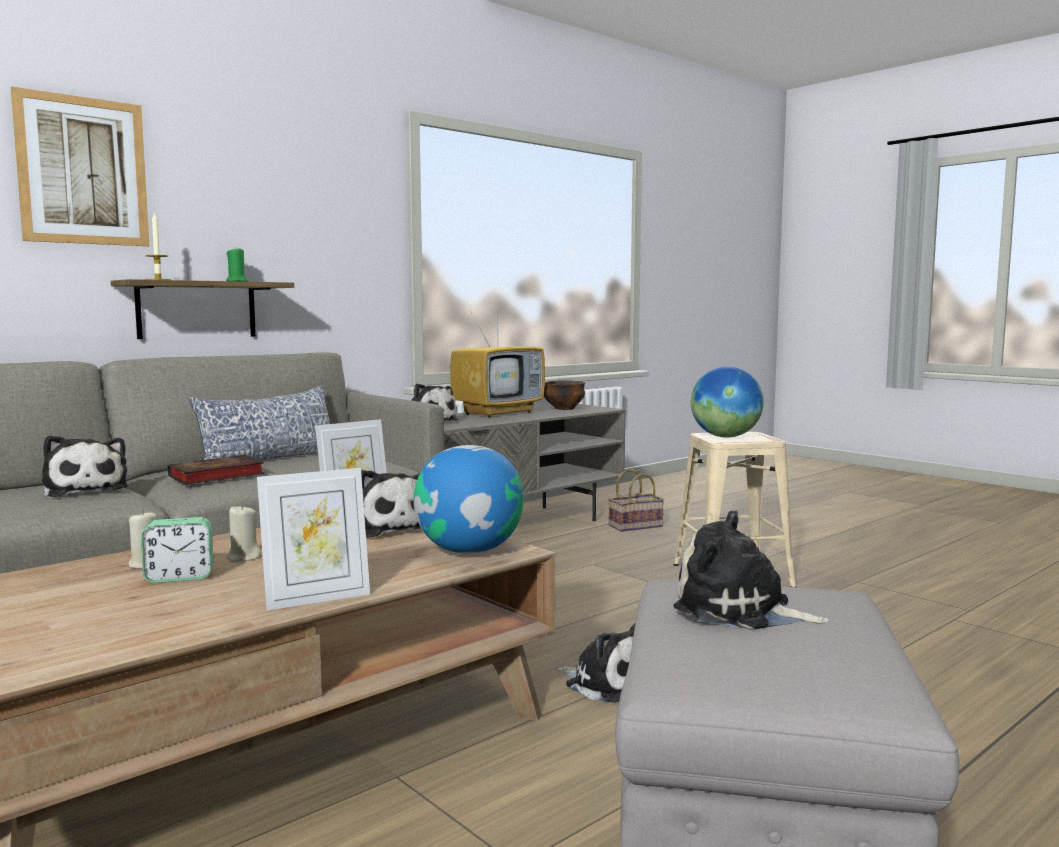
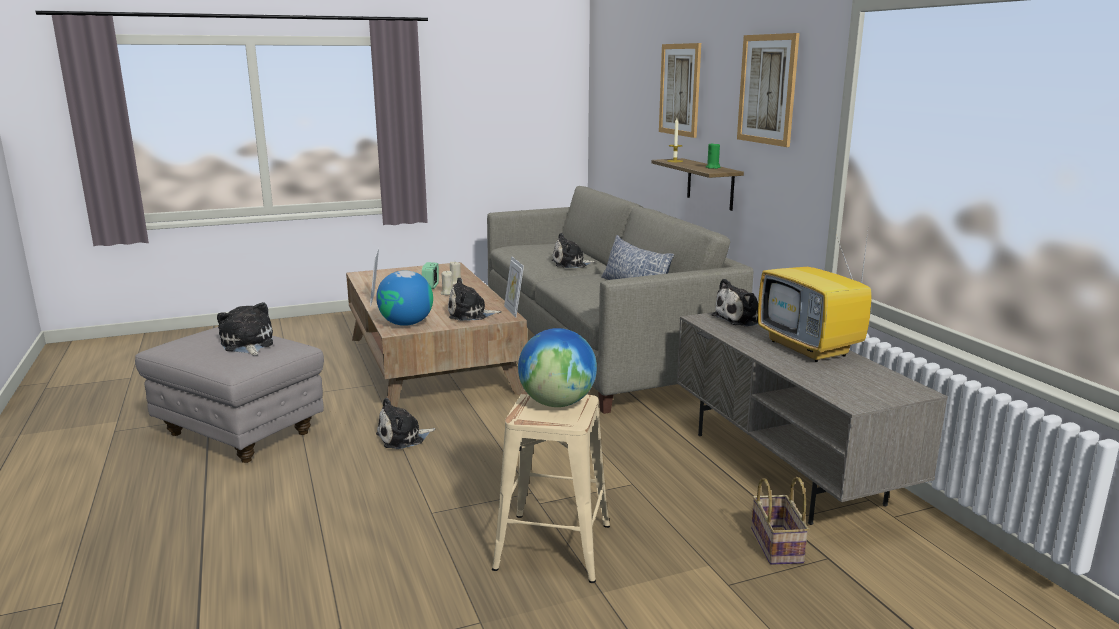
camera: 110 degrees right, 10 degrees up
book [168,455,265,485] -> none
bowl [544,380,585,410] -> none
plush toy [673,510,828,630] -> plush toy turned 75 degrees counterclockwise [217,302,273,356]
none -> picture [737,33,800,147]

